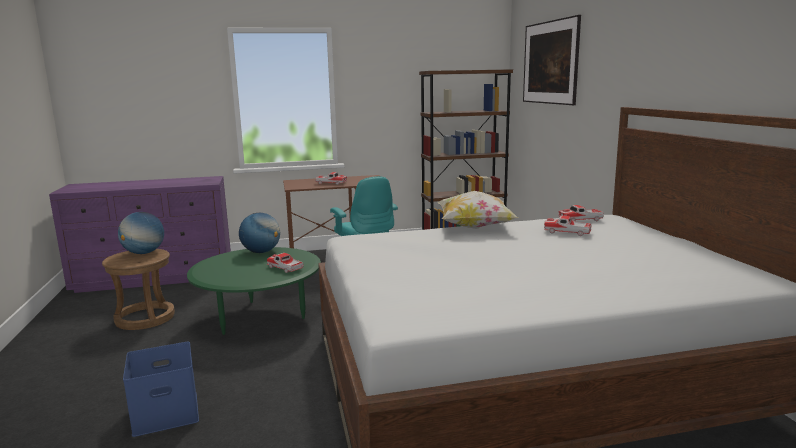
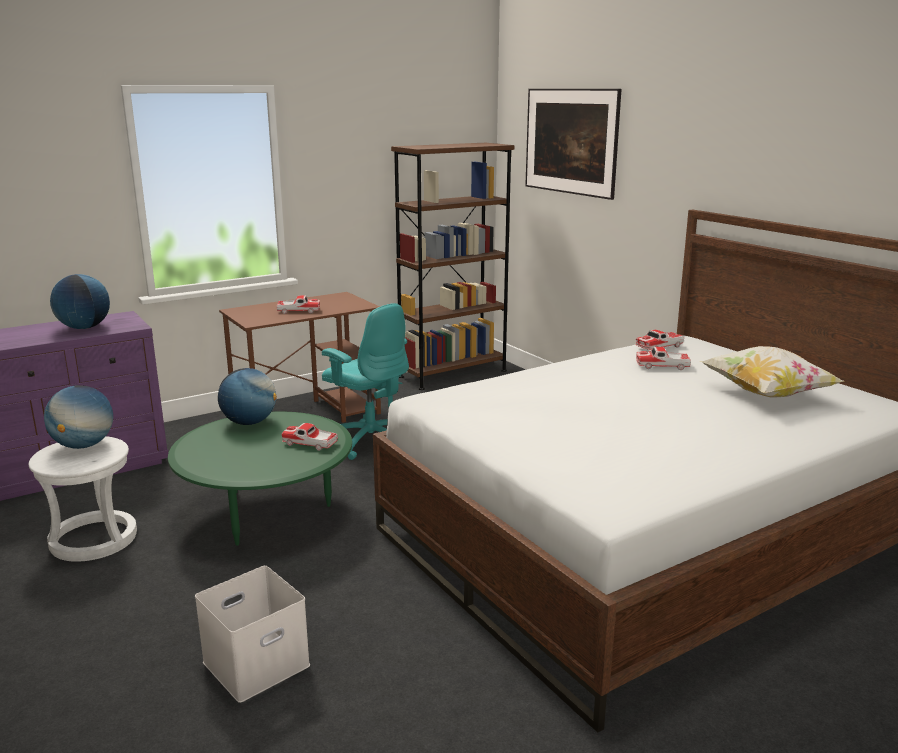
camera: 20 degrees left, 5 degrees up
brown stool [102,249,175,330] -> white stool [29,436,137,562]
blue storage box [123,342,199,437] -> white storage box [195,566,310,703]
pillow [437,191,519,229] -> pillow moved to [700,346,843,398]
none -> globe [50,274,110,329]

